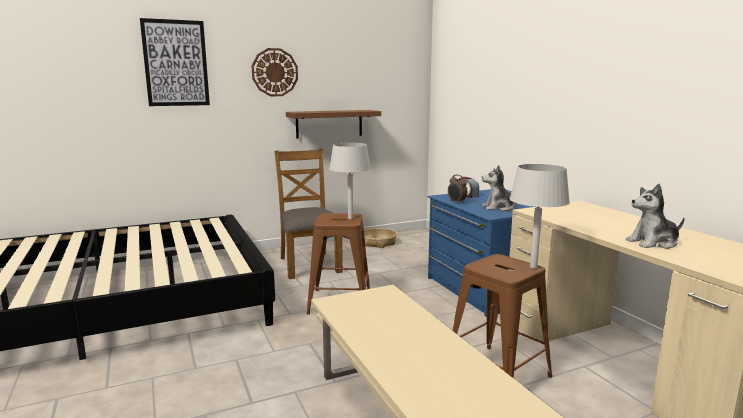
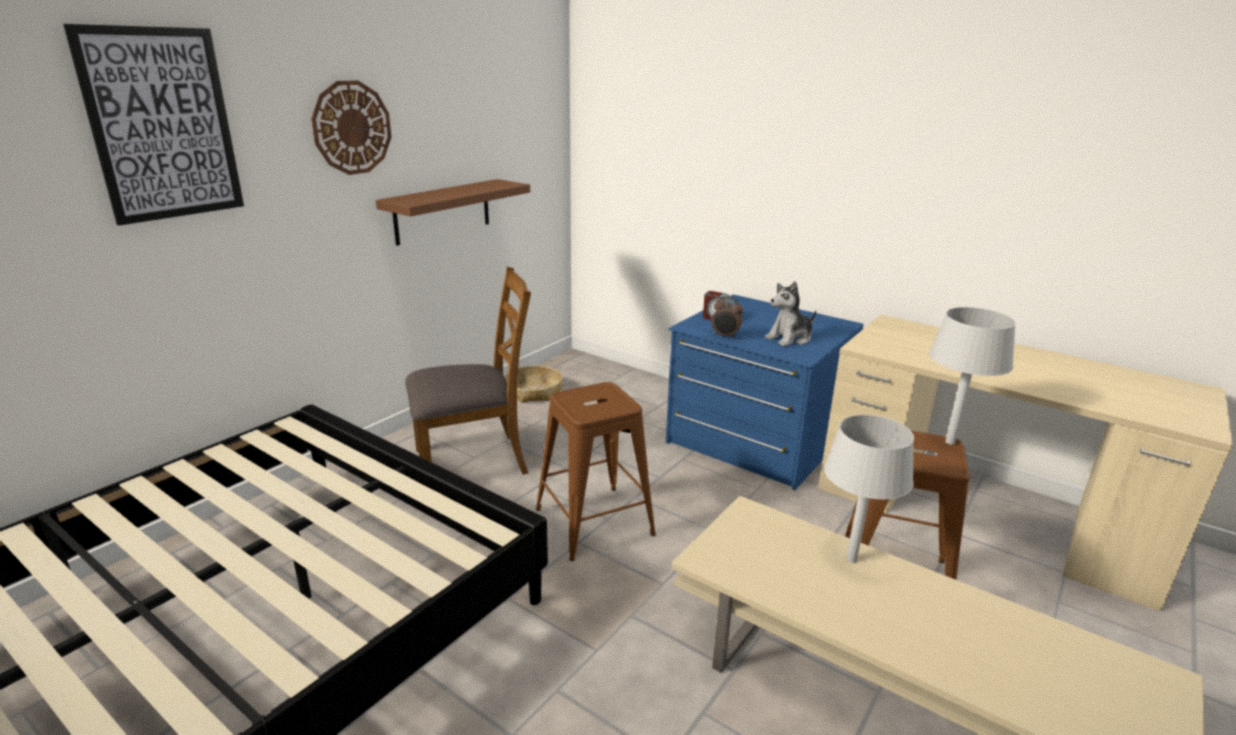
camera: 30 degrees left, 10 degrees up
brown chair [274,149,343,279] -> brown chair turned 120 degrees clockwise [405,267,531,474]
grey table lamp [329,143,371,219] -> grey table lamp moved to [824,415,914,563]
plush toy [626,184,685,249] -> none

